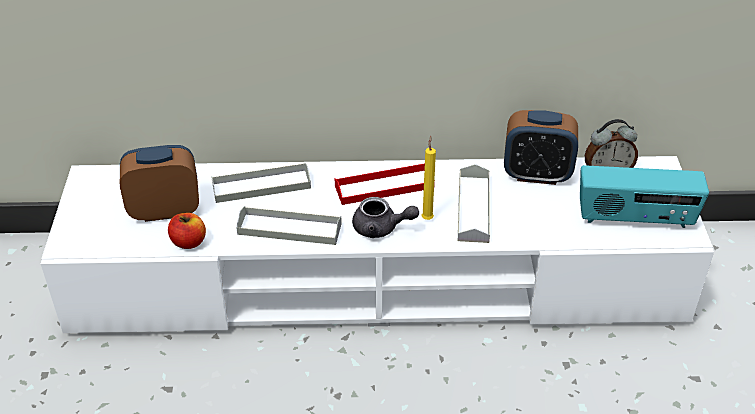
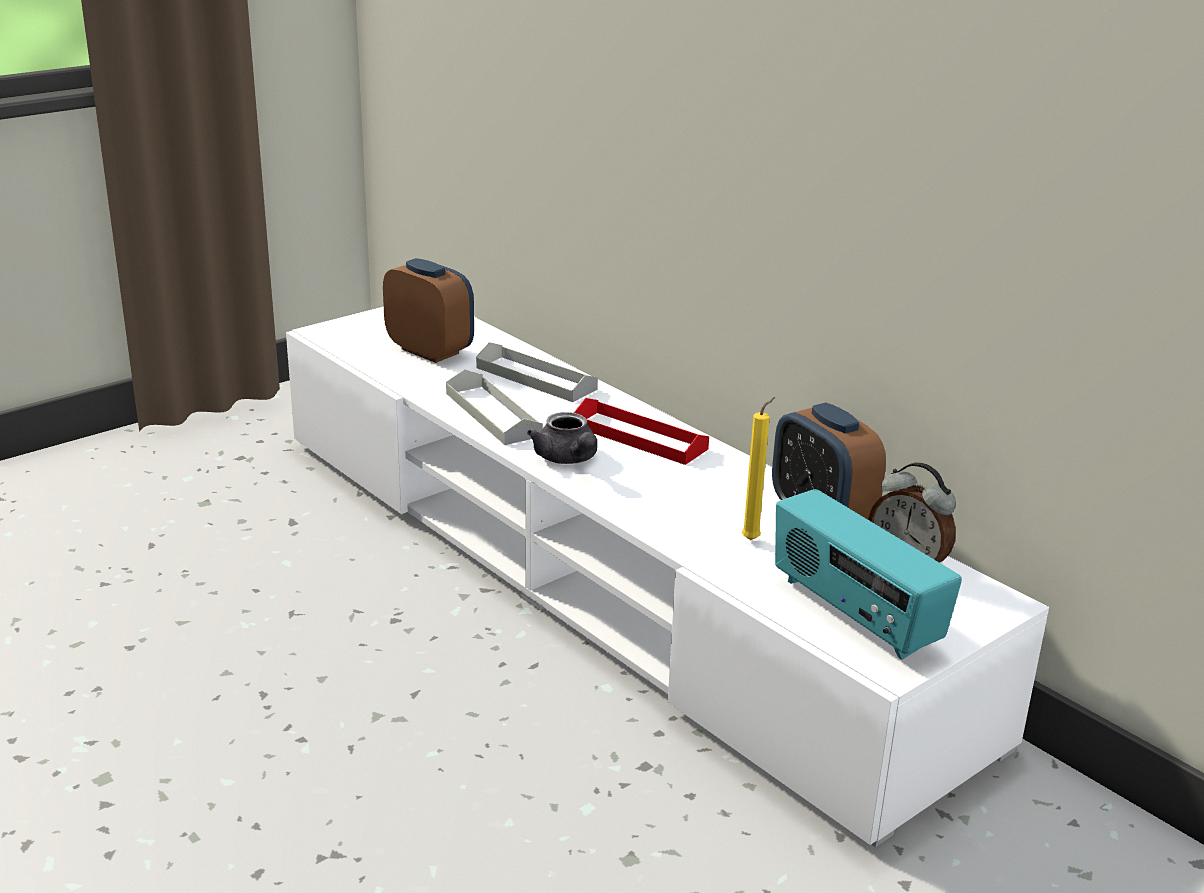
camera: 50 degrees right, 15 degrees down
apple [168,213,206,249] -> none
yellow candle [422,136,436,220] -> yellow candle moved to [742,397,775,540]
grey tray [458,164,490,243] -> none

